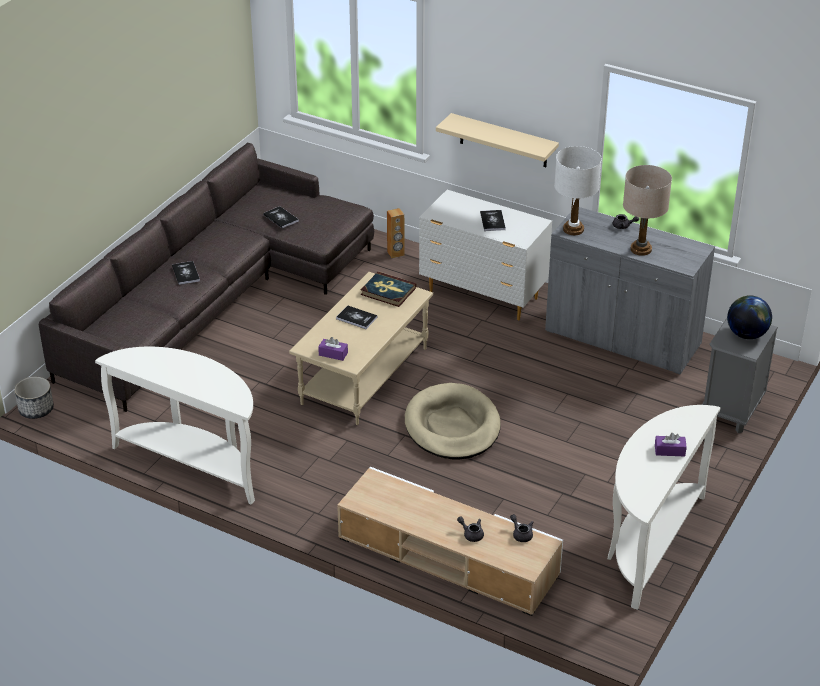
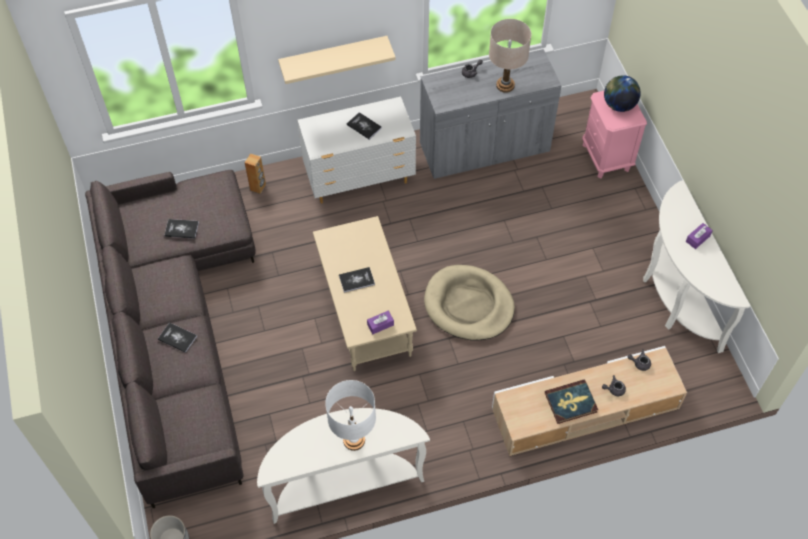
camera: 45 degrees left, 20 degrees up
book [361,272,417,307] -> book moved to [545,379,598,424]
white table lamp [554,146,602,235] -> white table lamp moved to [325,380,376,451]
grey nightstand [702,318,778,433] -> pink nightstand [582,91,647,179]

